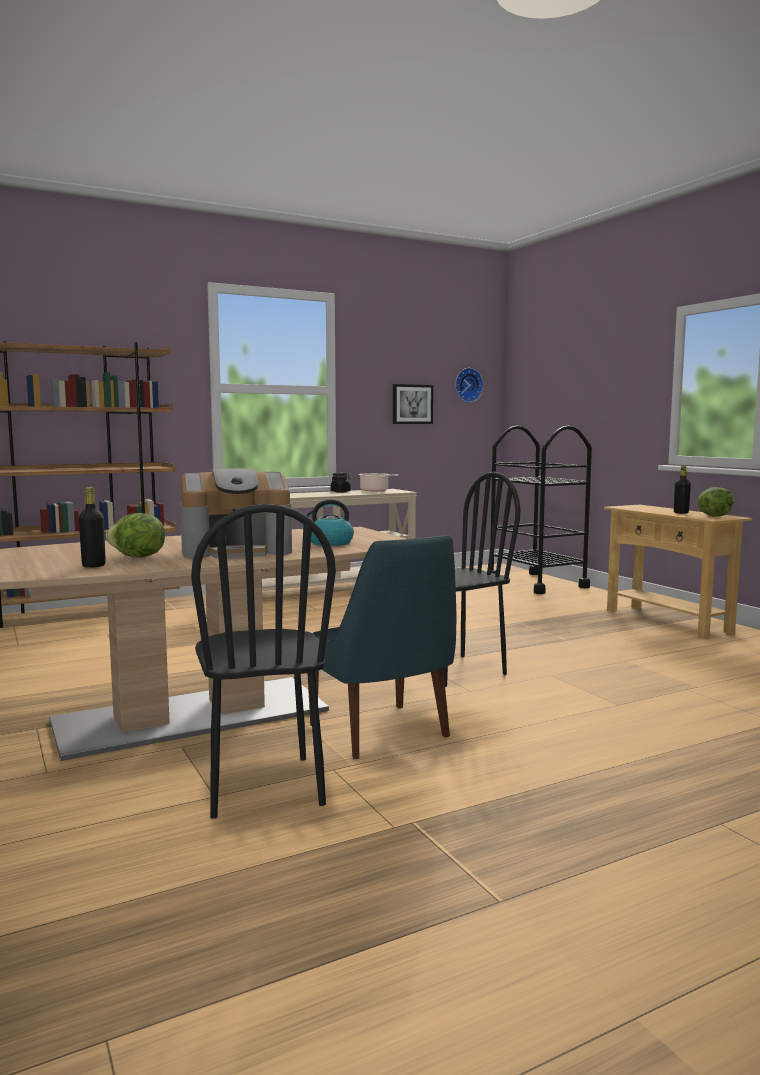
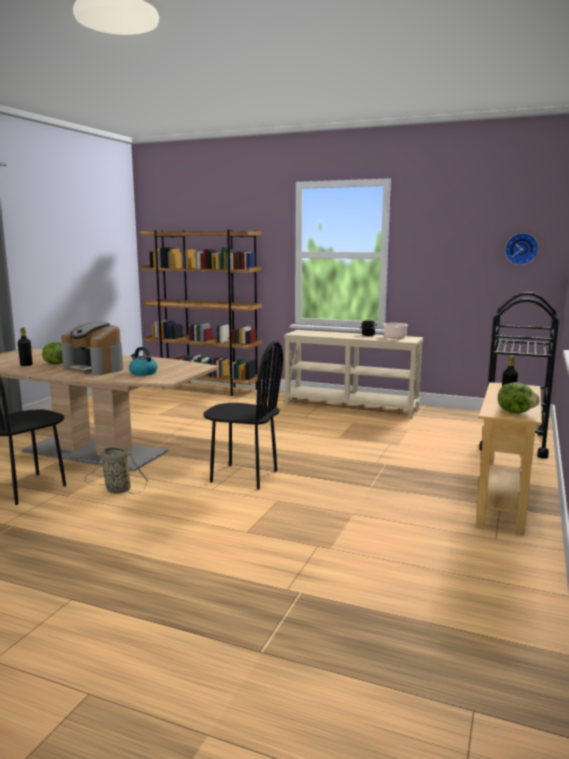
camera: 50 degrees right, 5 degrees up
blue chair [308,535,456,760] -> basket [85,447,148,494]
picture [393,384,433,424] -> none

